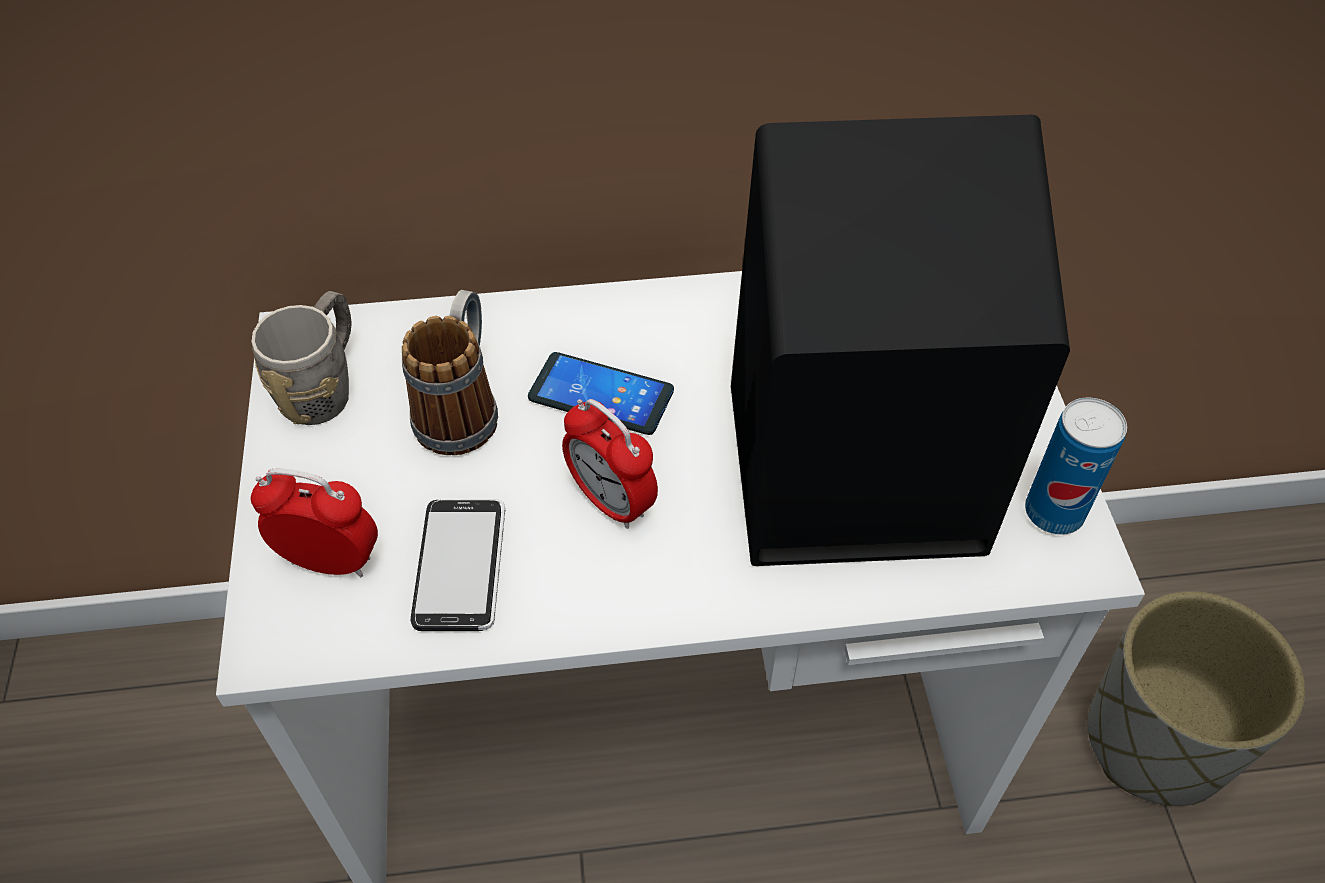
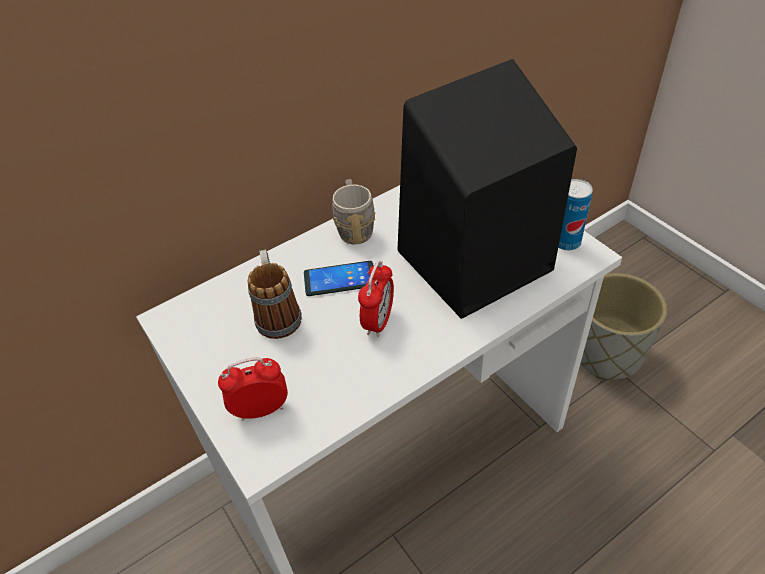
camera: 25 degrees left, 5 degrees down
grey mug [251,291,352,425] -> grey mug moved to [332,179,376,244]
phone [411,499,505,631] -> none
alarm clock [562,399,658,529] -> alarm clock turned 90 degrees counterclockwise [358,261,394,337]

